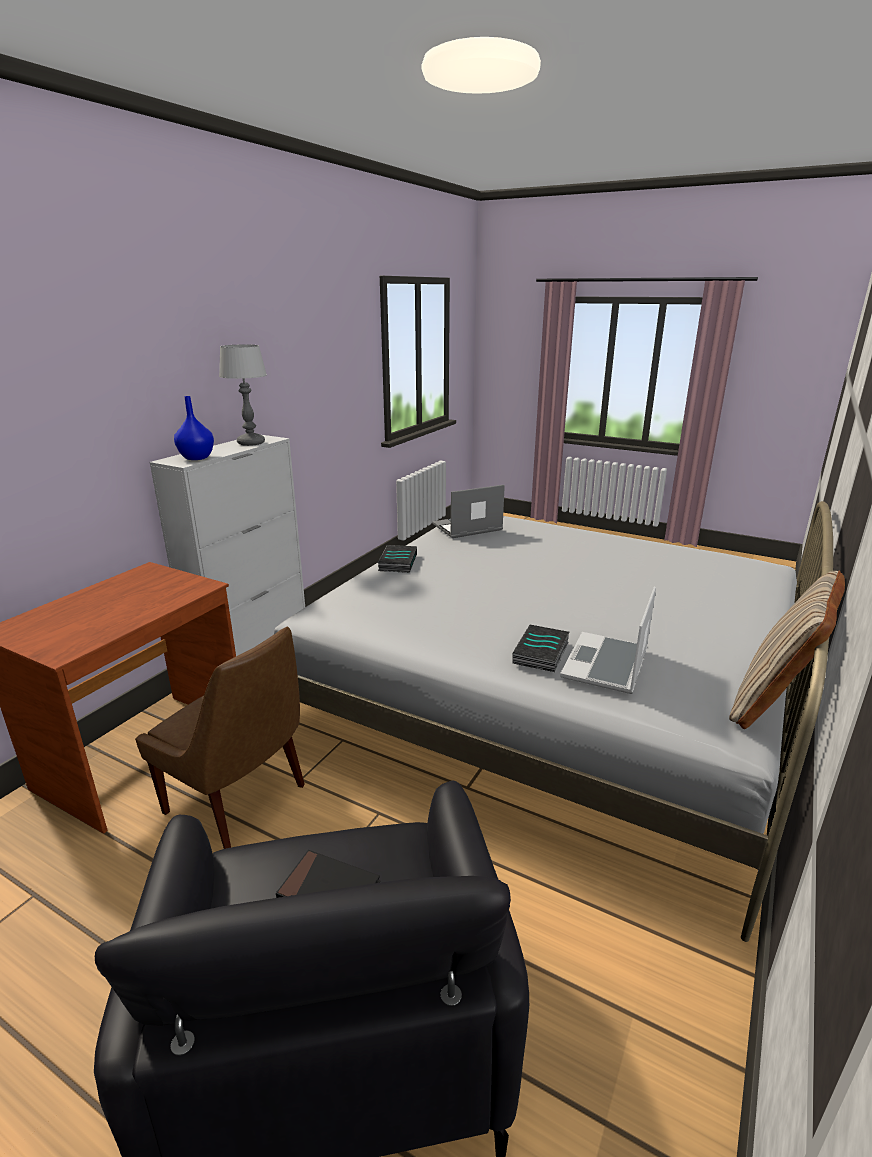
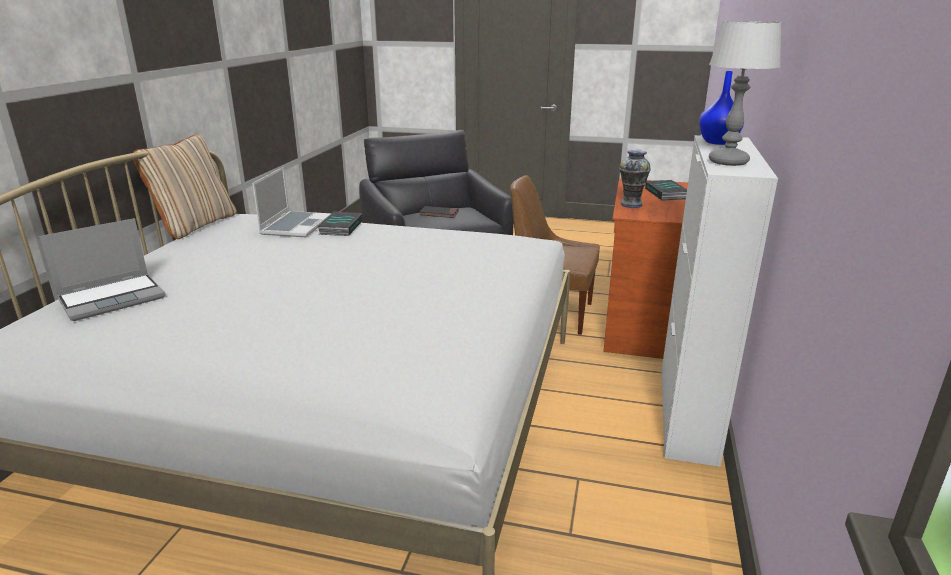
camera: 165 degrees right, 0 degrees up
book [378,545,417,573] -> book moved to [645,180,687,200]
laptop [432,485,505,538] -> laptop moved to [39,218,166,321]
none -> vase [619,149,651,208]

